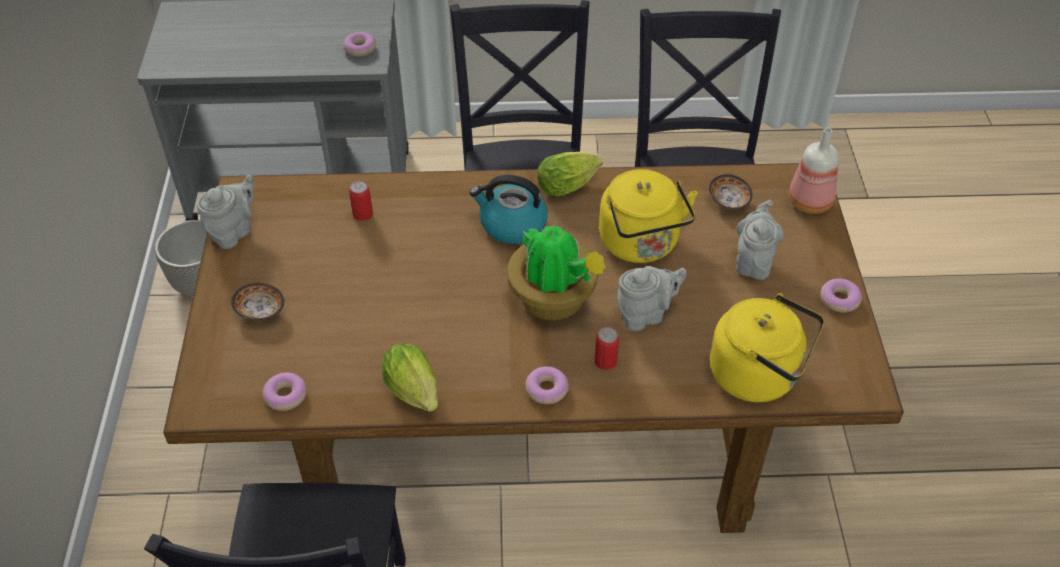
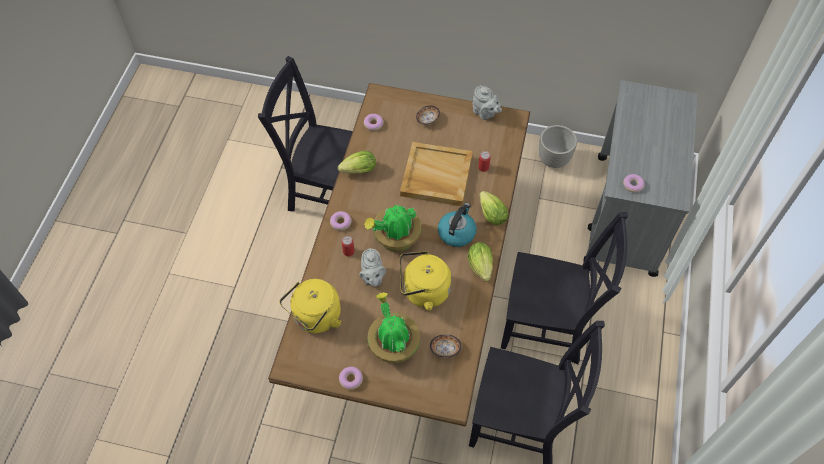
camera: 105 degrees right, 10 degrees up
grey teapot [736,200,784,280] -> potted plant [368,292,420,363]
bottle [789,128,839,214] -> none
none -> beige tray [400,142,473,206]
none -> lettuce [480,191,508,225]

